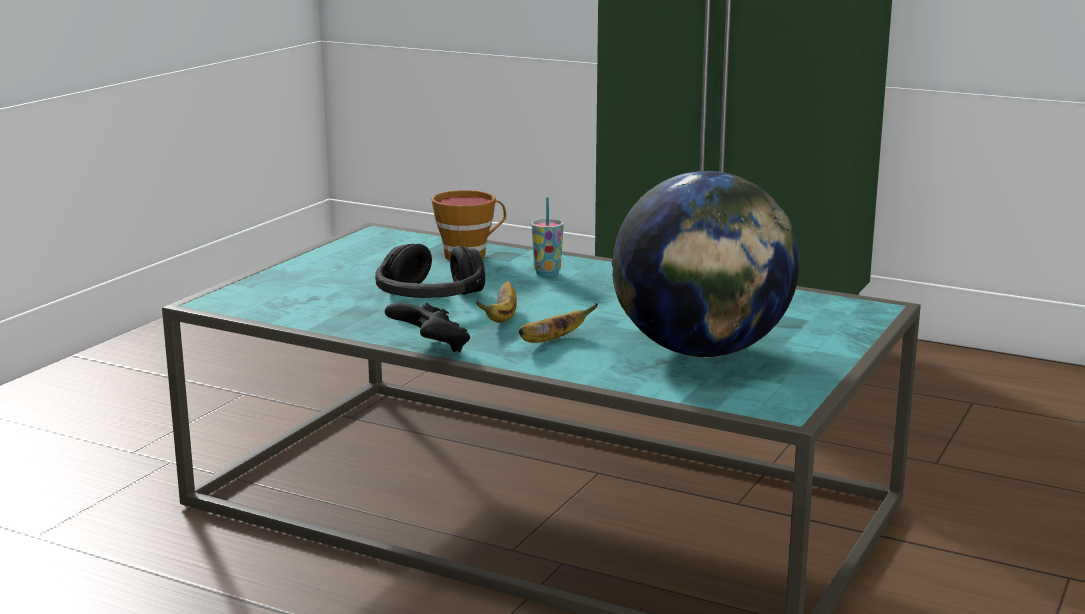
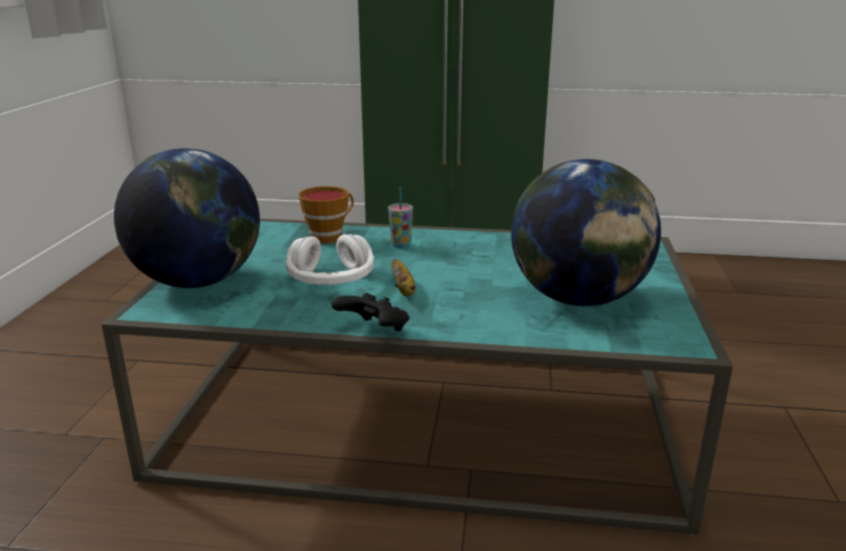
camera: 20 degrees left, 5 degrees up
black headphones [375,243,485,298] -> white headphones [286,234,375,285]
banana [519,303,598,343] -> none
none -> globe [114,148,260,288]

